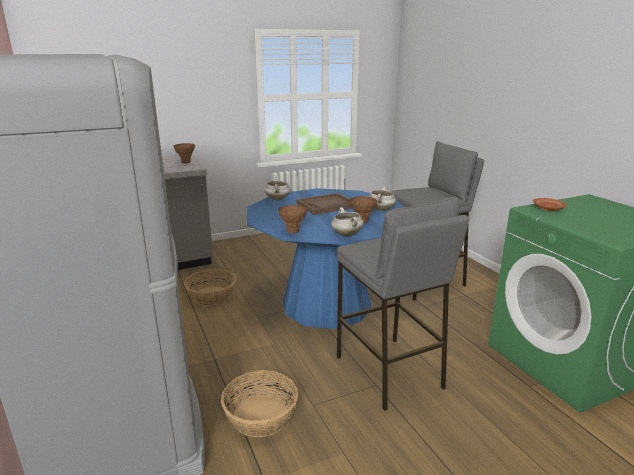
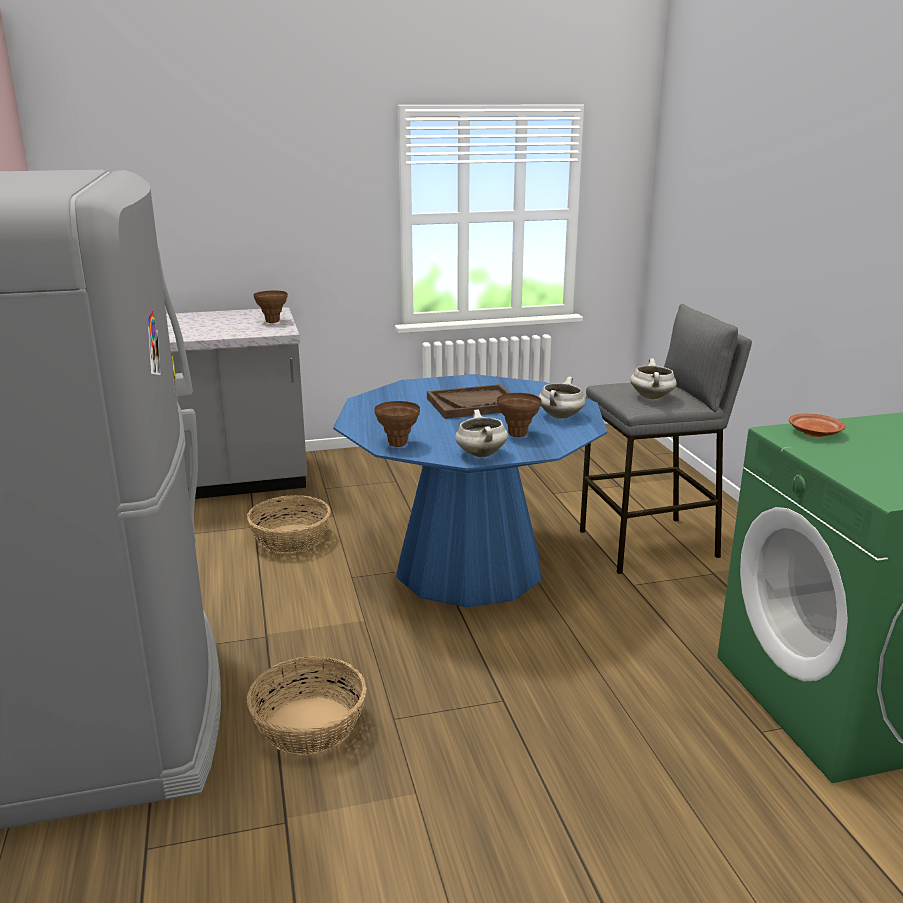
camera: 10 degrees right, 0 degrees up
white cooking pot [264,177,291,200] -> white cooking pot moved to [630,358,677,399]
grey stool [337,197,469,411] -> none

